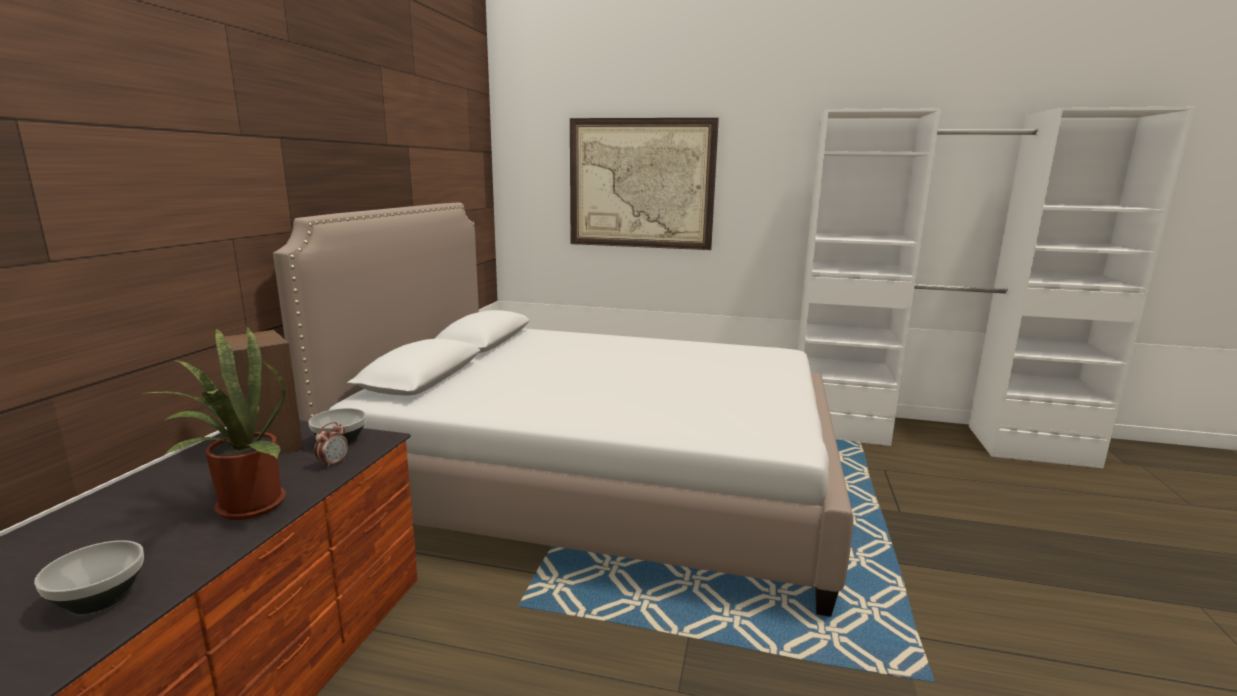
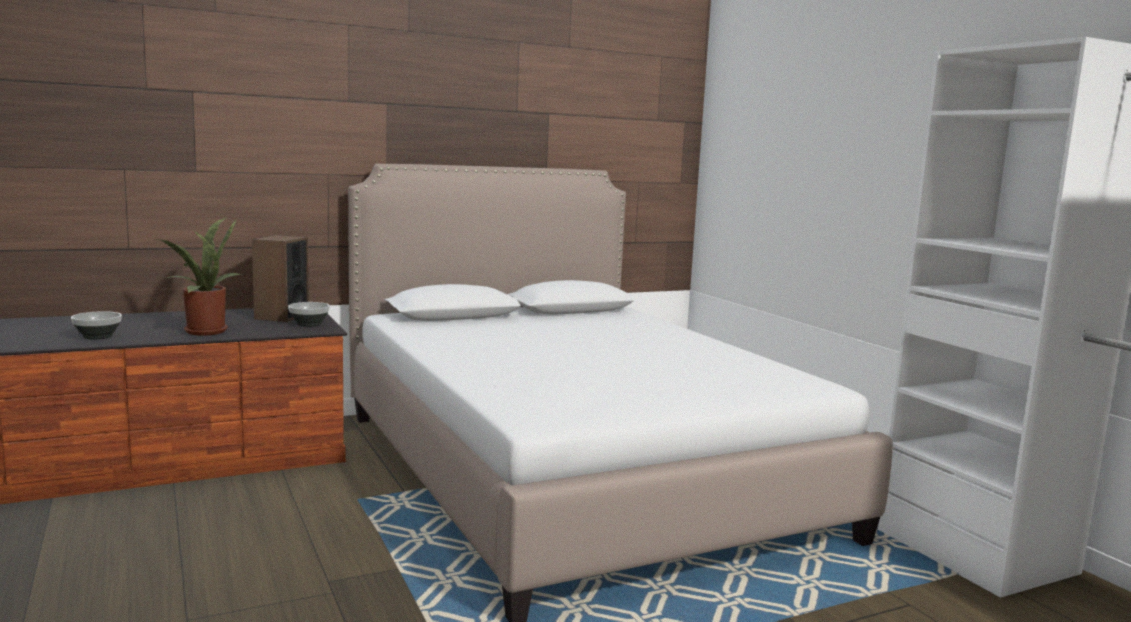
camera: 50 degrees right, 5 degrees down
alarm clock [314,422,348,468] -> none
picture [570,118,719,250] -> none

